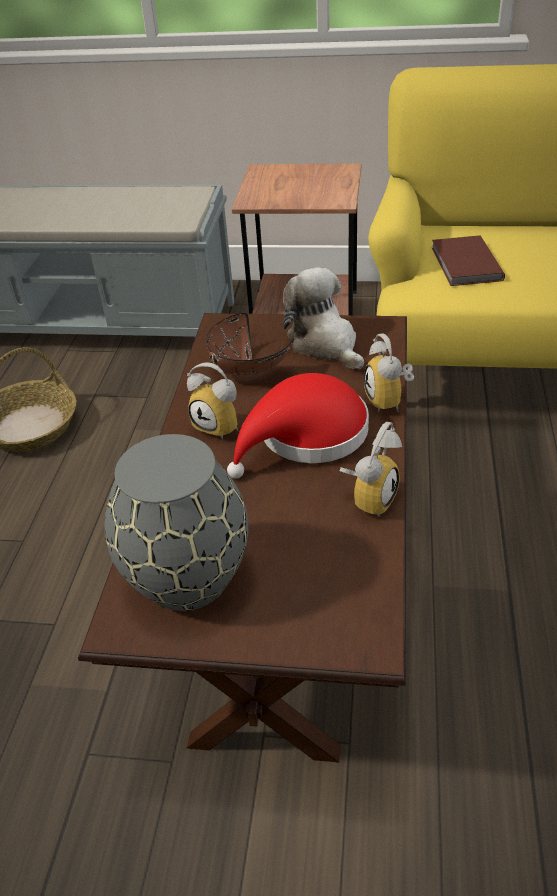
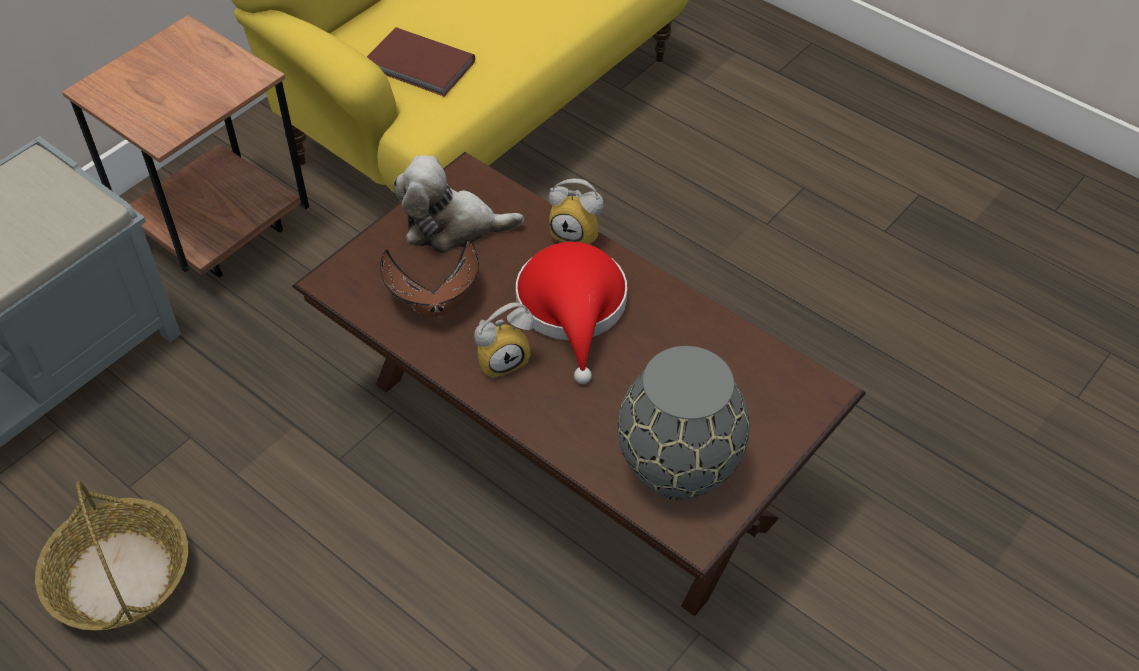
camera: 60 degrees left, 10 degrees up
alarm clock [340,422,402,517] -> none

